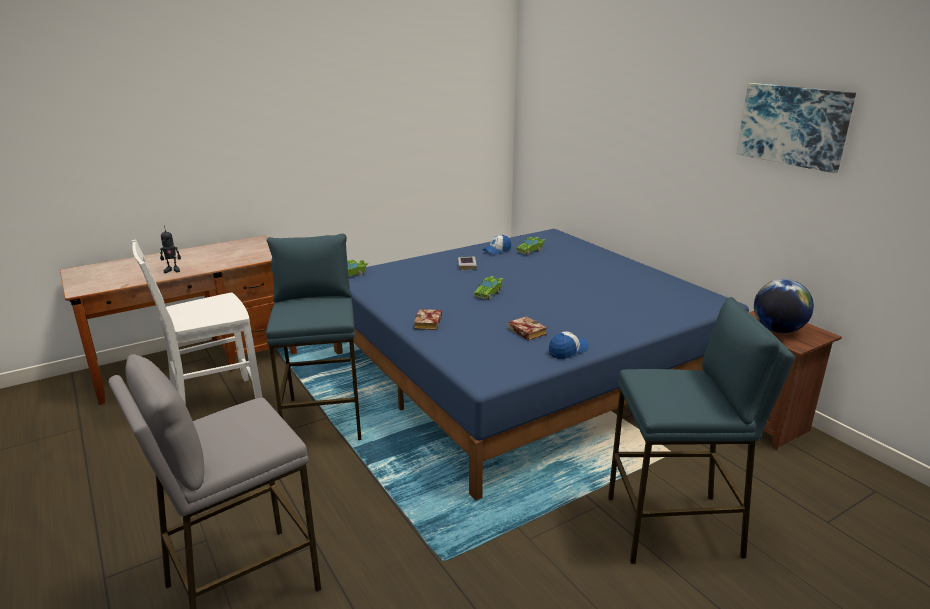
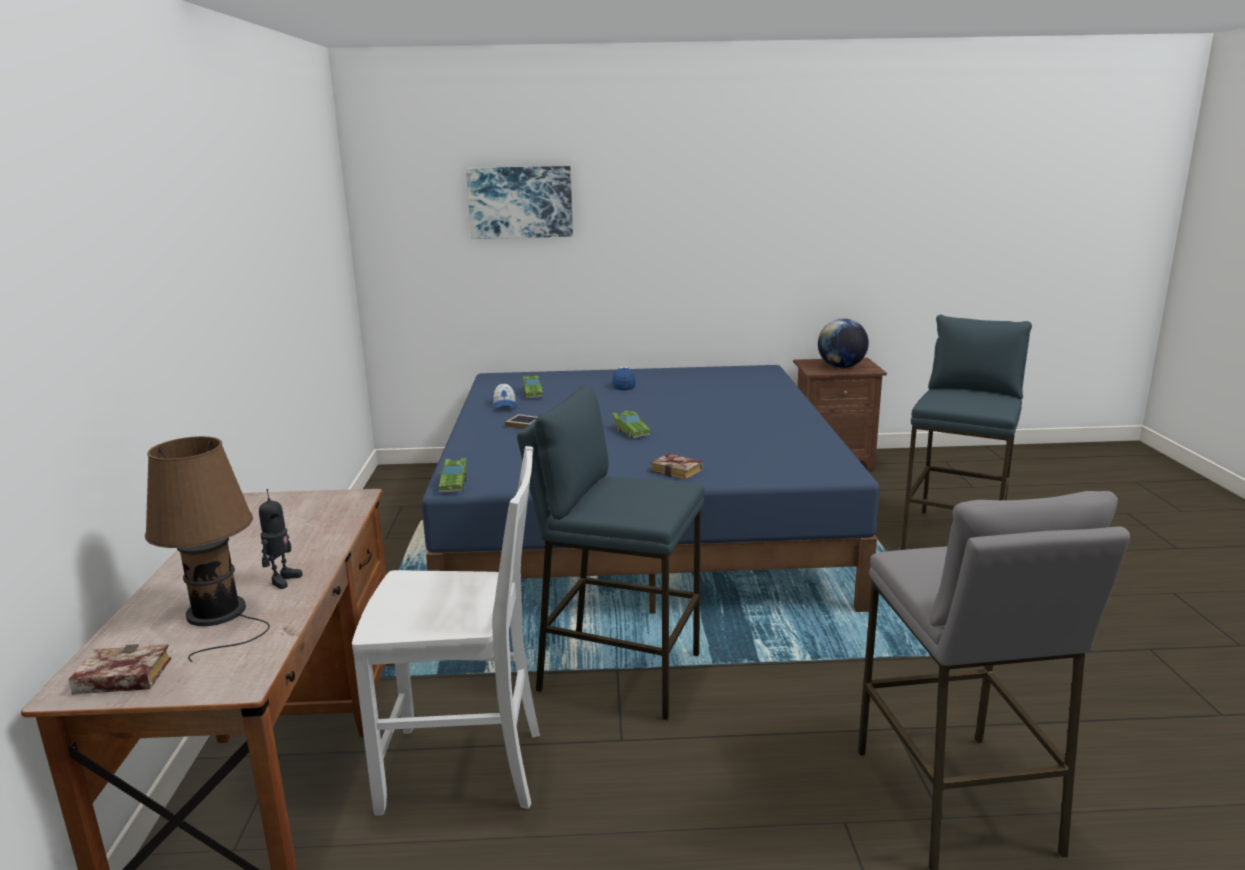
camera: 60 degrees left, 5 degrees down
white chair [131,240,263,405] -> white chair turned 90 degrees counterclockwise [352,446,540,816]
book [508,316,547,341] -> book moved to [68,644,171,695]
cap [549,331,589,359] -> cap moved to [611,367,636,390]
picture [737,83,856,173] -> picture moved to [466,166,573,239]
none -> brown table lamp [145,436,270,662]

